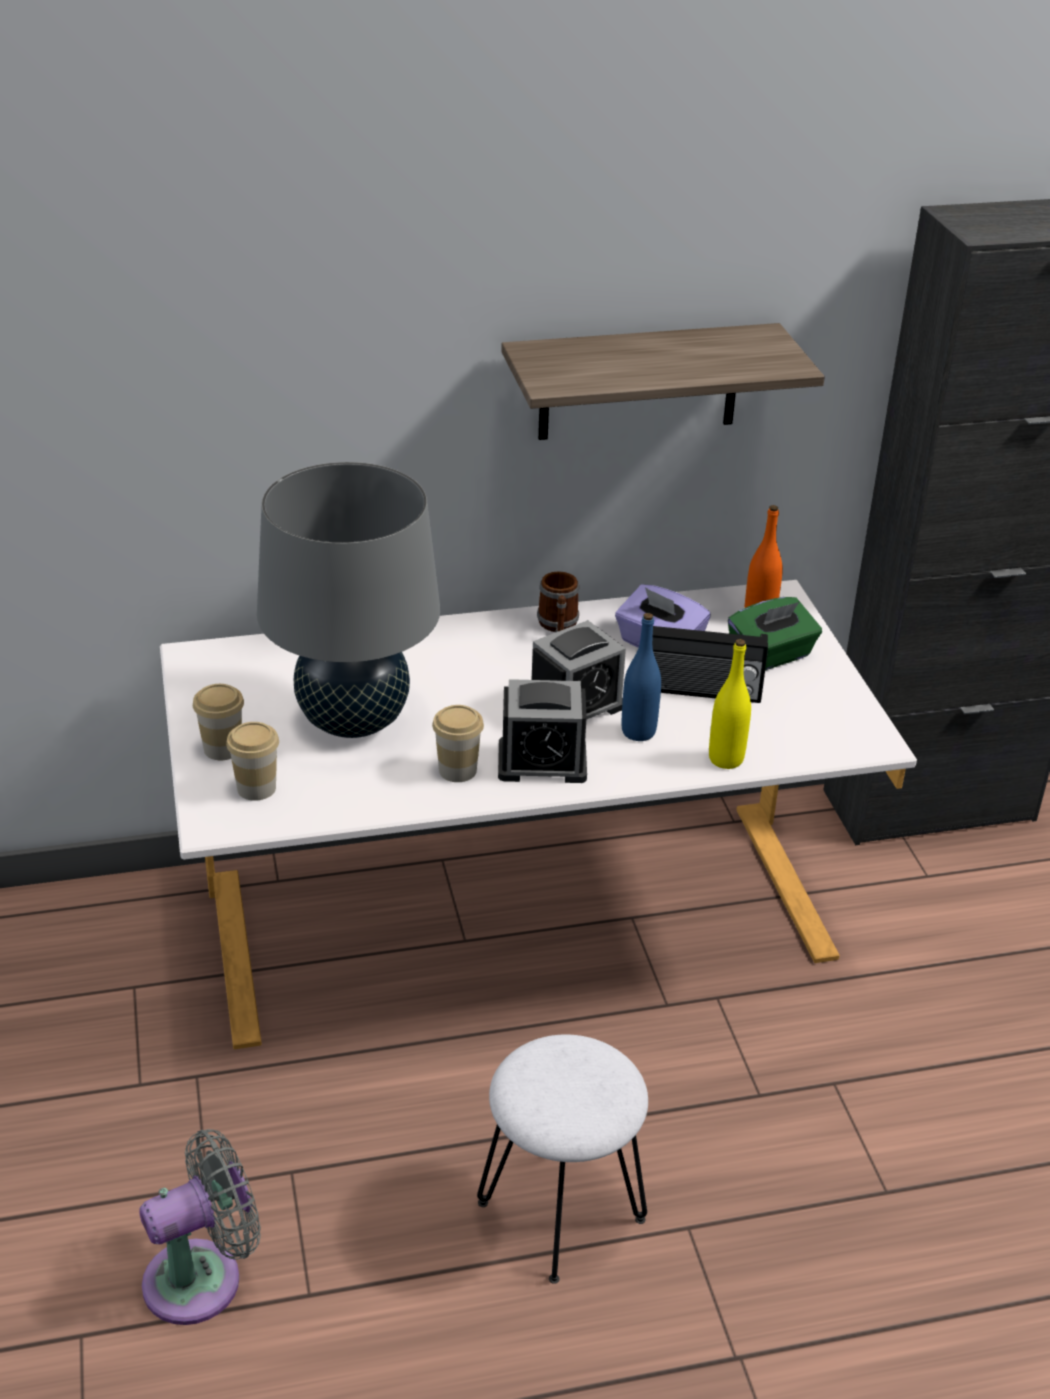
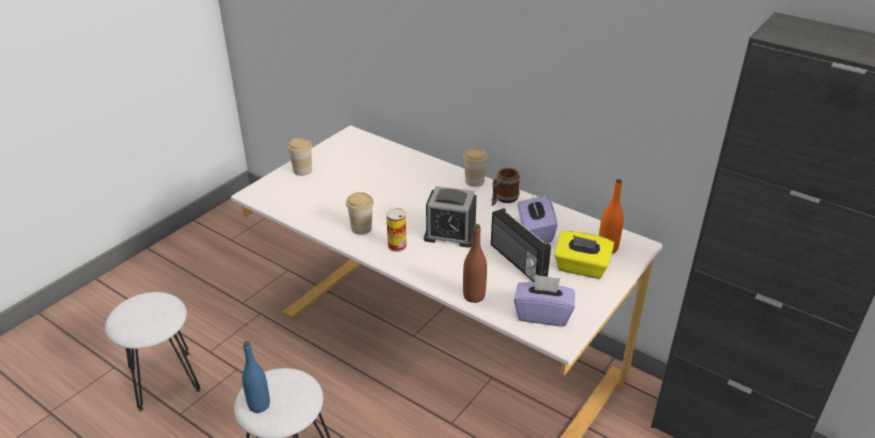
camera: 50 degrees right, 0 degrees up
grey fan [139,1129,261,1325] -> white stool [105,292,201,411]
cup [226,722,279,801] -> cup moved to [463,148,488,187]
grey table lamp [257,462,440,738] -> none
alarm clock [498,679,587,783] -> can [386,208,407,252]
shelf [501,323,825,440] -> none
blue bottle [622,613,661,741] -> blue bottle moved to [242,341,270,413]
yellow bottle [709,639,751,769] -> brown bottle [463,224,487,303]
green tissue box [728,597,822,670] -> yellow tissue box [554,231,614,279]
none -> purple tissue box [514,274,575,326]

